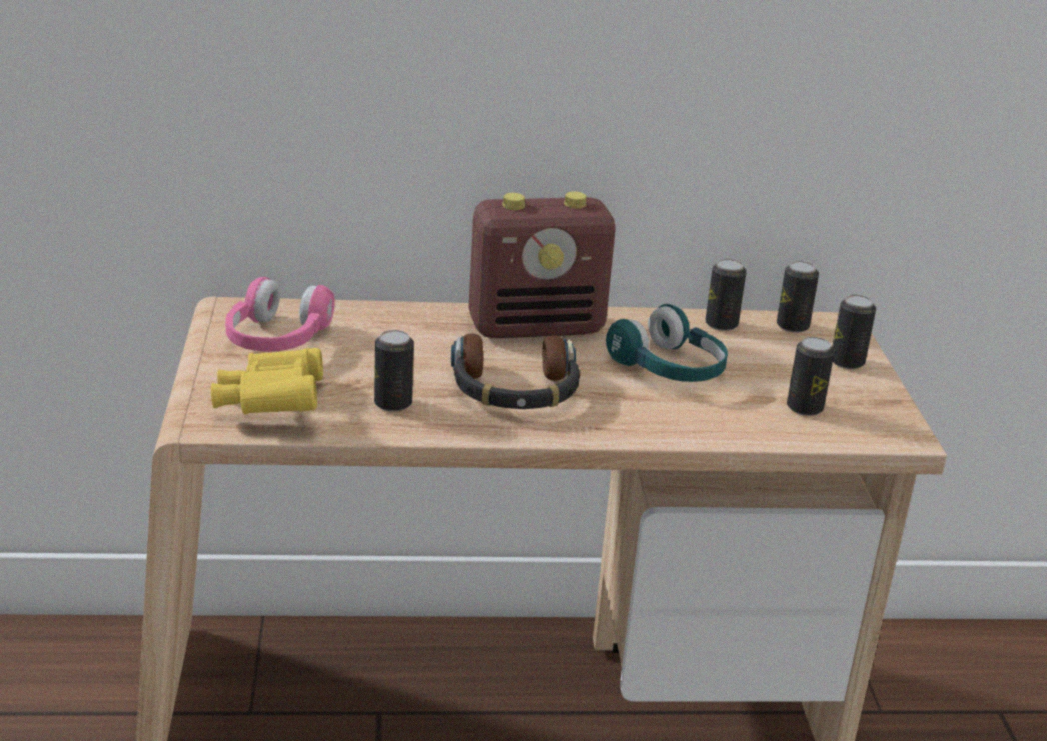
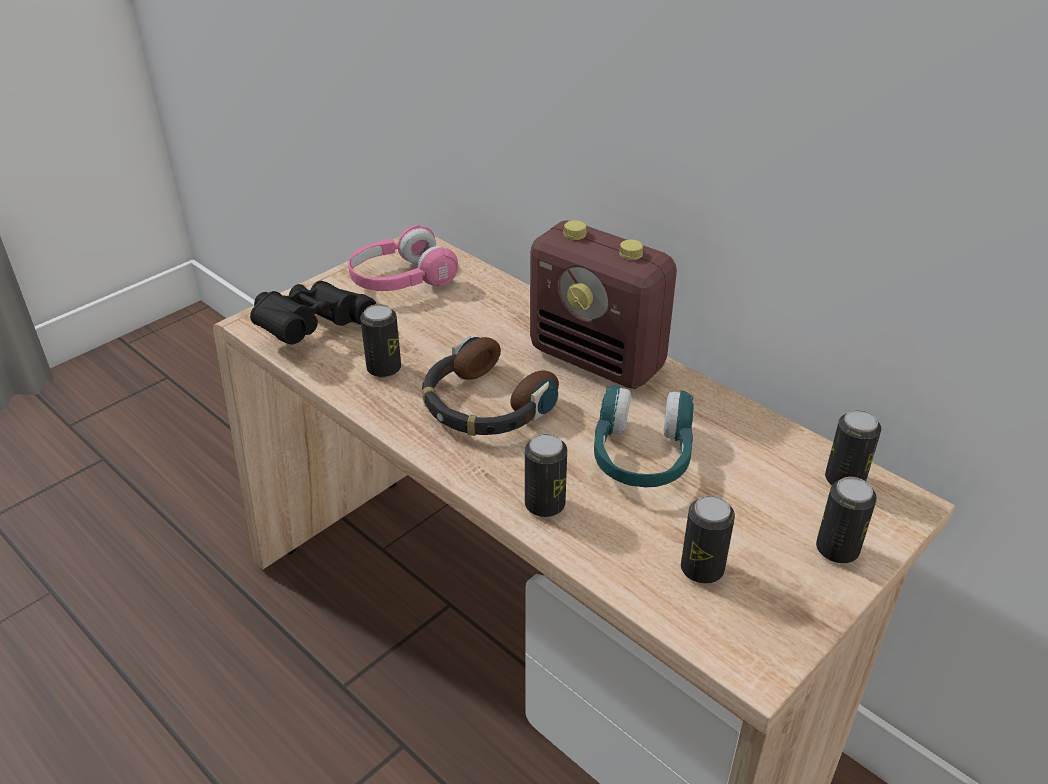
camera: 50 degrees right, 10 degrees up
yellow binoculars [211,348,323,414] -> black binoculars [250,281,376,345]
can [705,259,747,331] -> can moved to [525,434,567,517]

